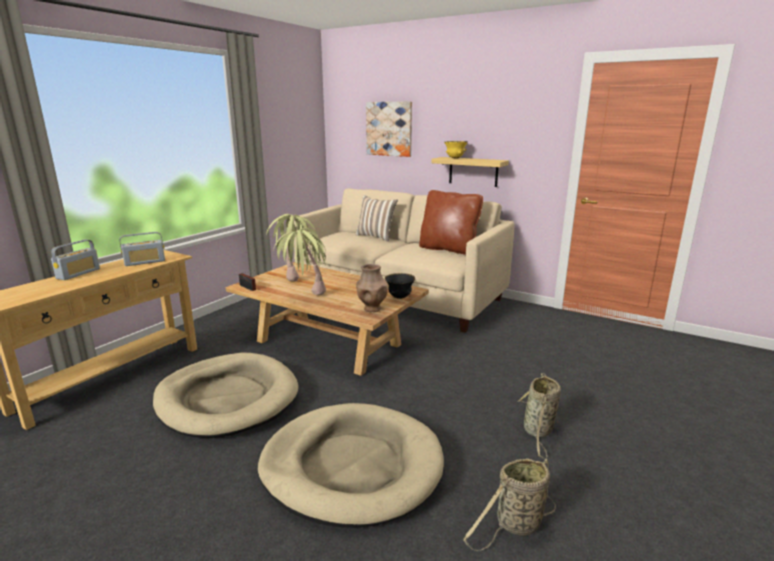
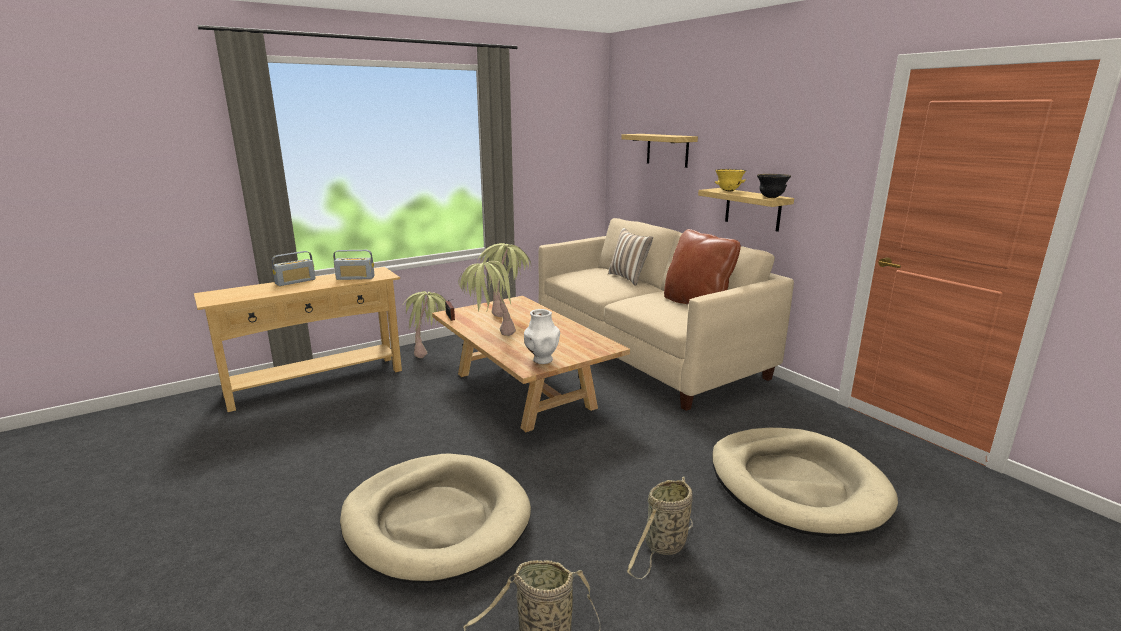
camera: 25 degrees right, 0 degrees up
beige dog bed [153,353,299,438] -> beige dog bed moved to [712,428,898,537]
brown vase [356,264,388,312] -> white vase [524,309,560,364]
picture [366,102,412,157] -> shelf [621,134,698,168]
black bowl [385,273,415,299] -> black bowl moved to [757,174,791,198]
none -> potted plant [402,291,446,358]

